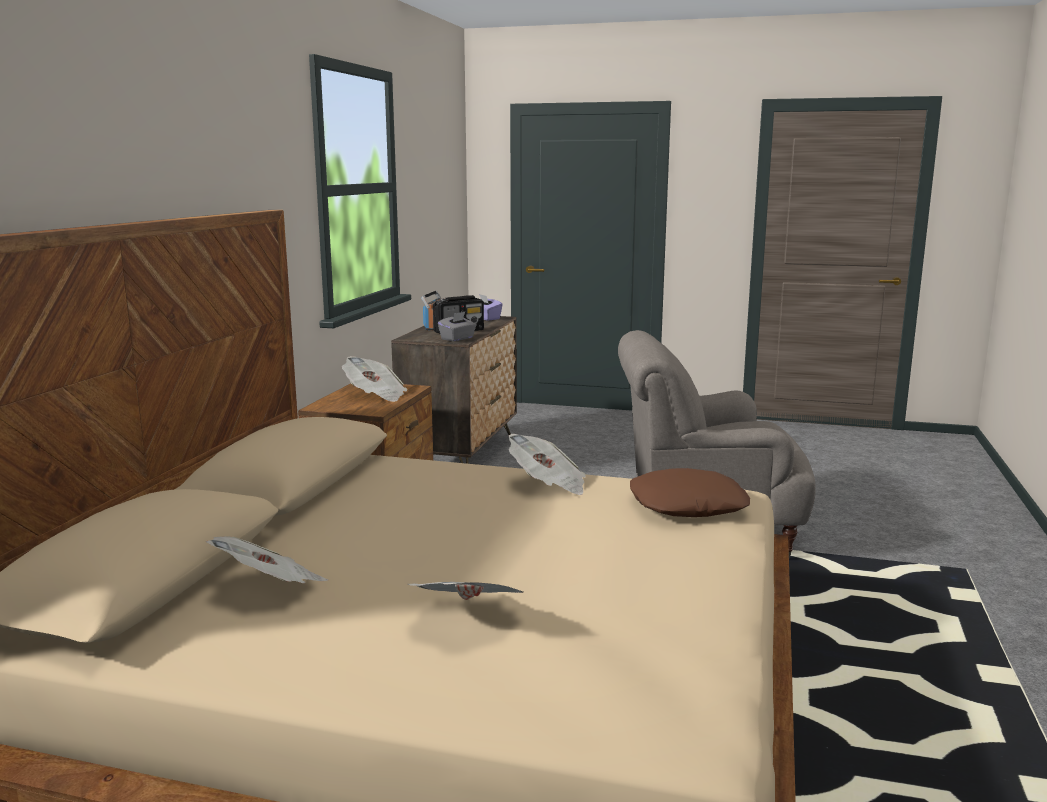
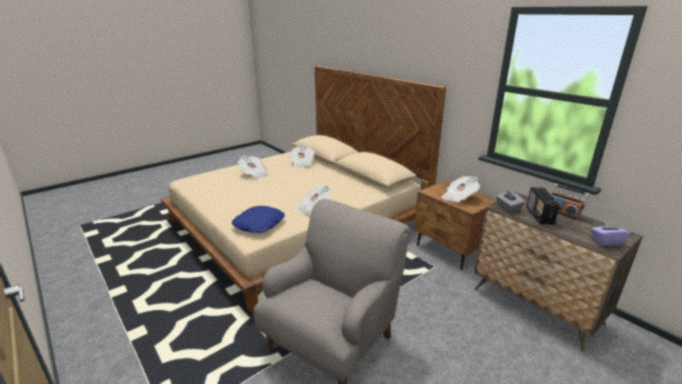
camera: 125 degrees right, 10 degrees up
brown pillow [630,468,750,517] -> blue pillow [232,206,285,233]

